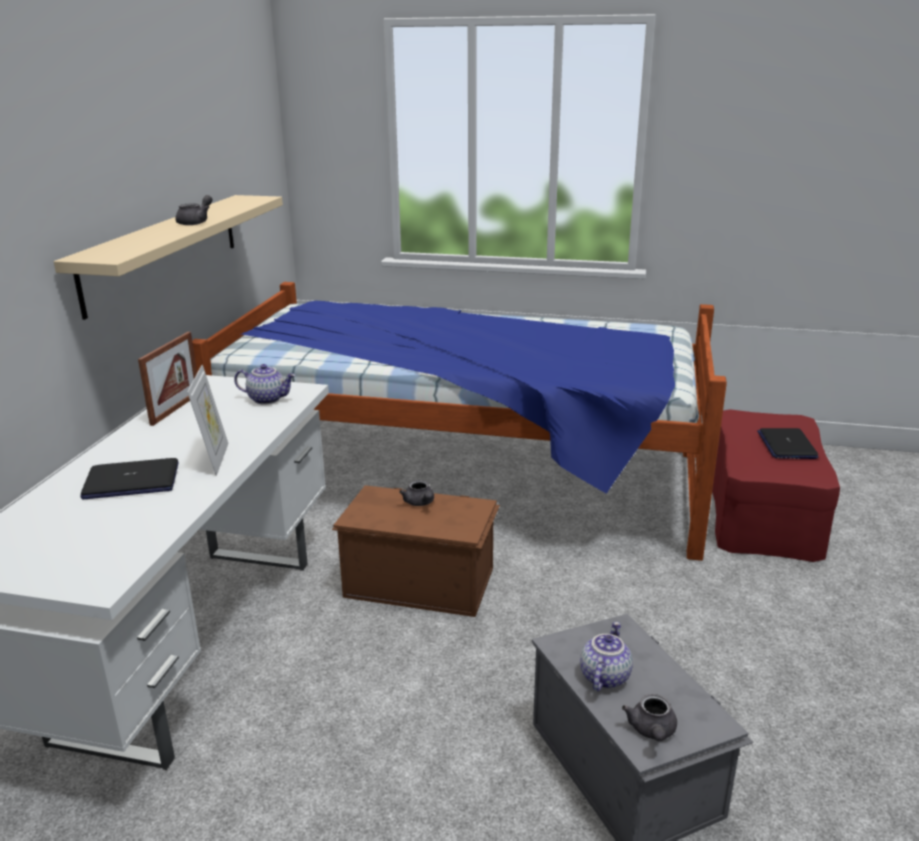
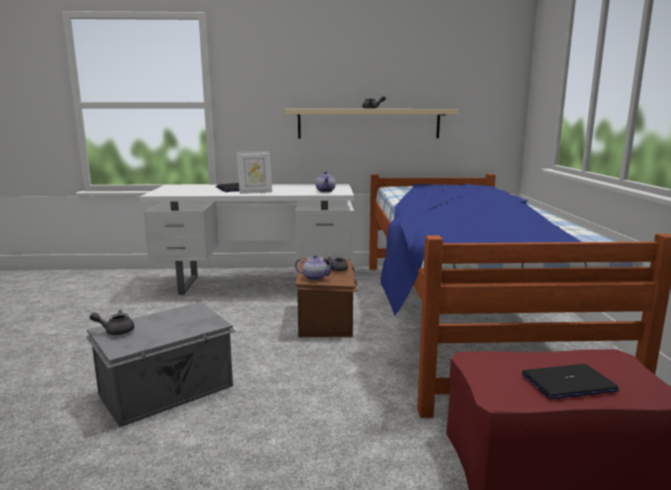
camera: 75 degrees right, 10 degrees down
picture frame [138,332,197,426] -> none
teapot [580,622,633,691] -> teapot moved to [295,255,335,280]

